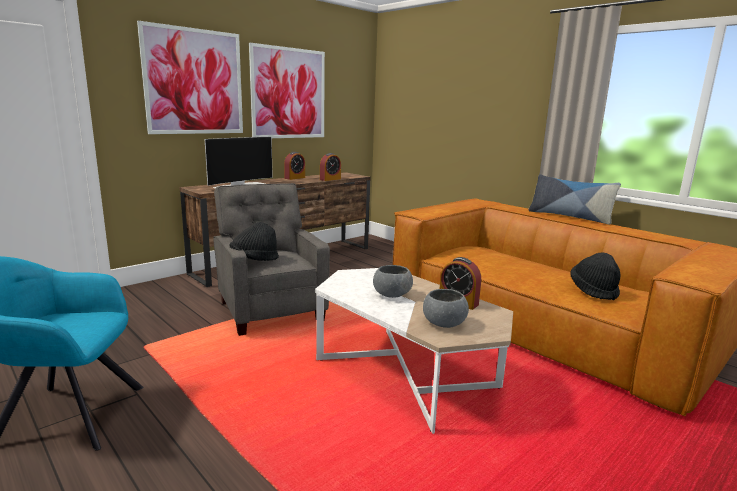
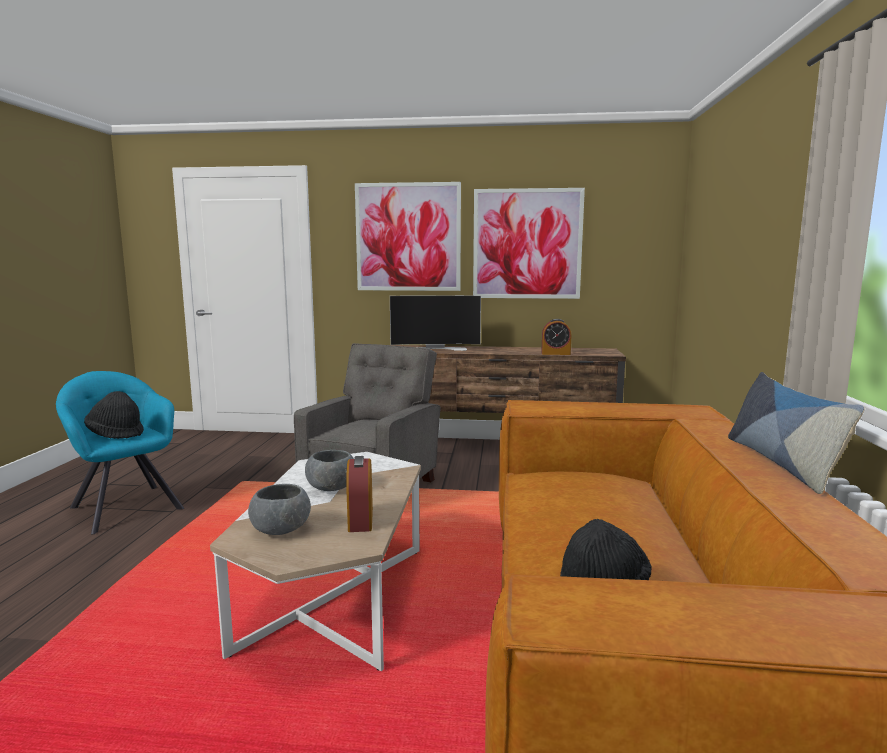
camera: 50 degrees right, 5 degrees down
black hat [230,222,279,261] -> black hat moved to [84,391,144,439]
alarm clock [284,152,305,180] -> none

